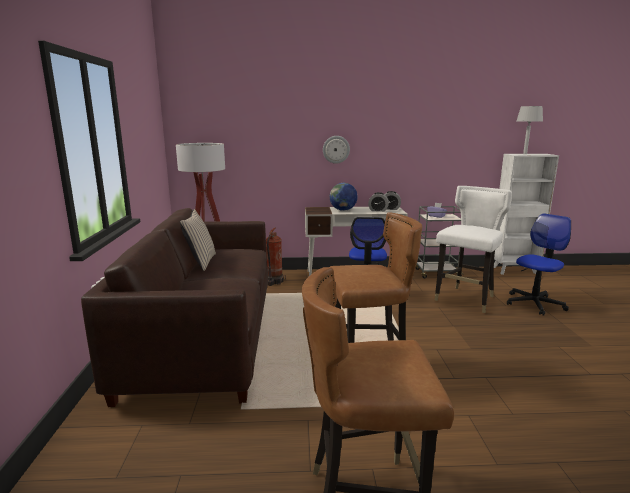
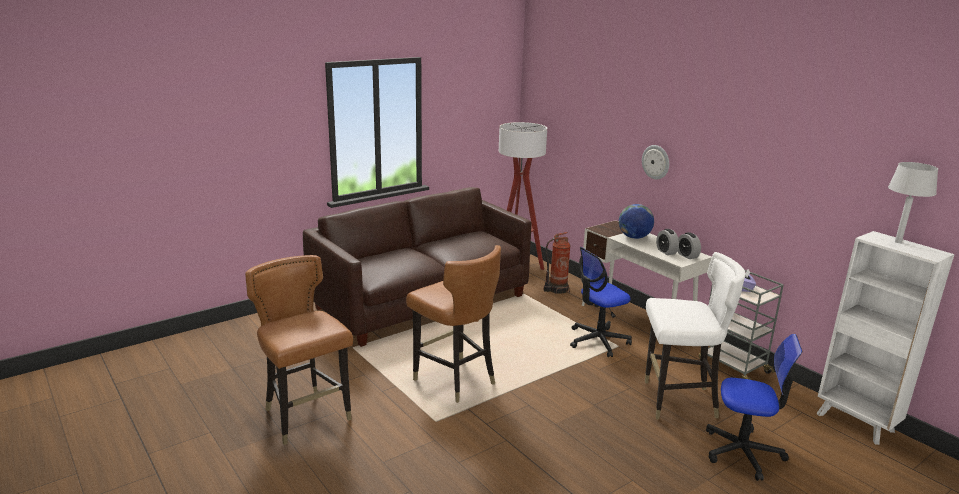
camera: 55 degrees right, 5 degrees up
beige pillow [180,209,216,271] -> none

